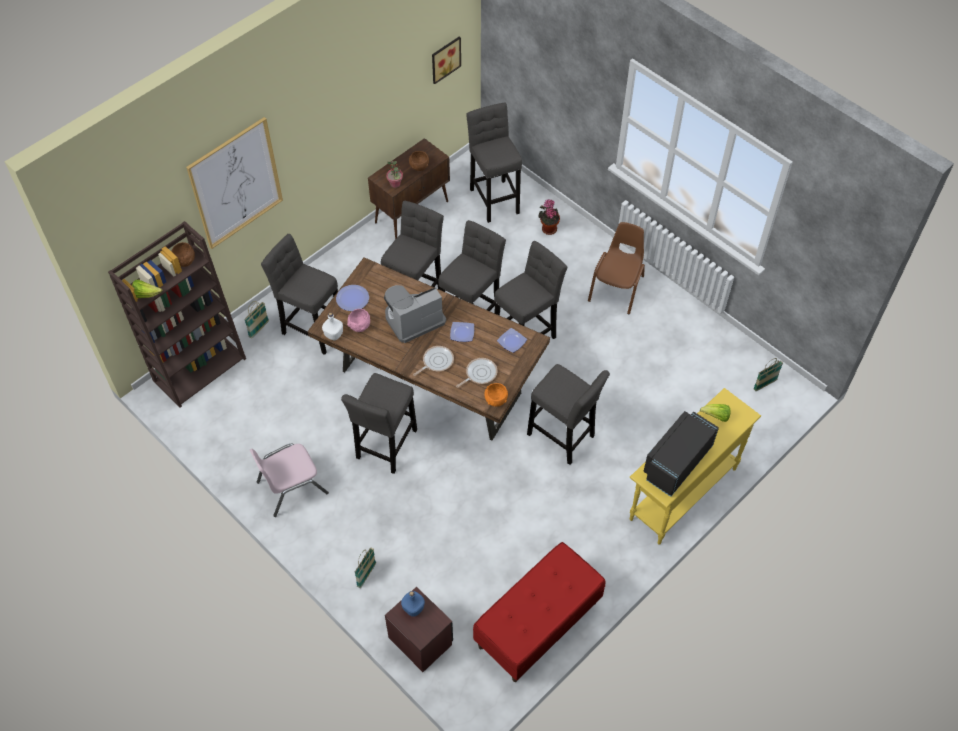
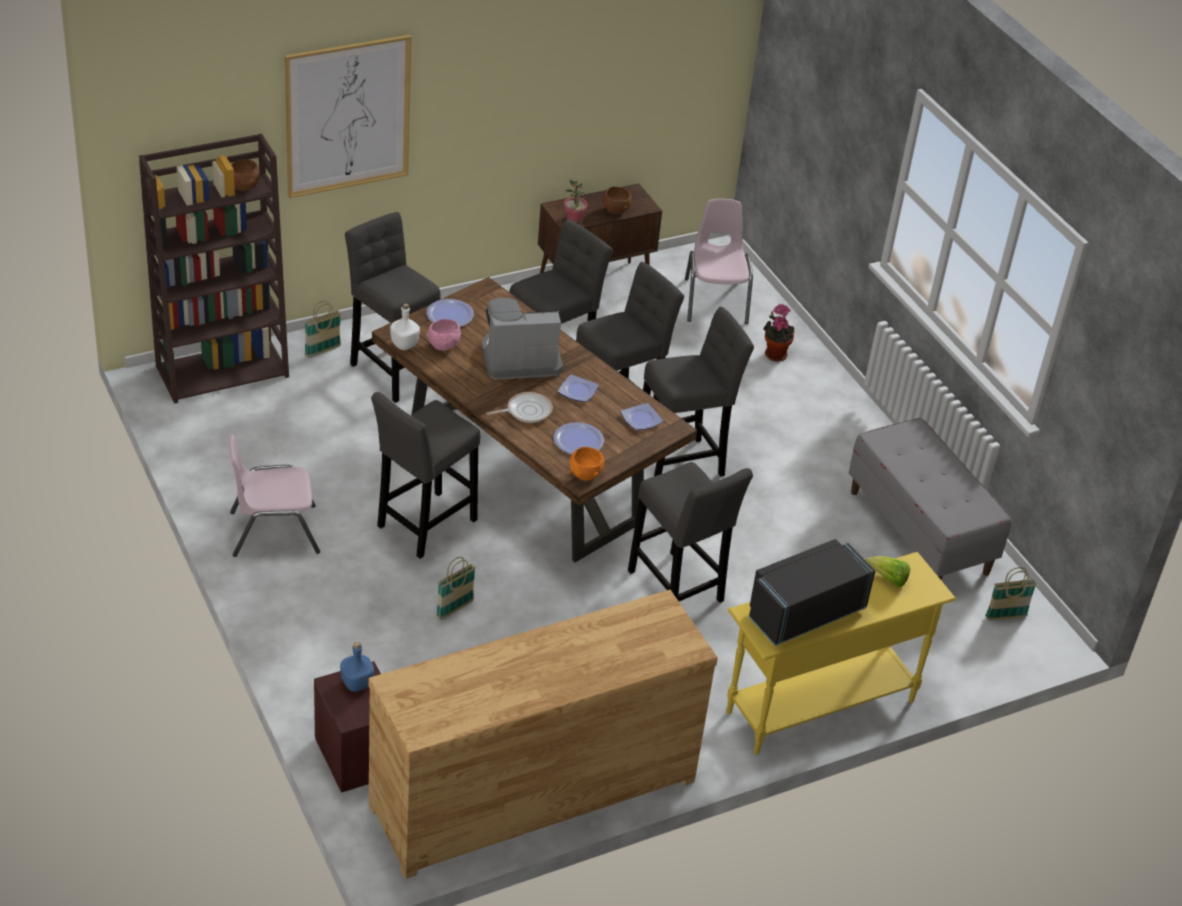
camera: 15 degrees right, 15 degrees down
lettuce [132,280,162,298] -> none
basket [354,548,376,588] -> basket moved to [436,557,476,620]
picture [432,37,461,84] -> none
frying pan [456,358,497,388] -> plate [554,422,604,455]
grey stool [466,103,522,223] -> pink chair [685,199,753,324]
red bench [473,542,606,682] -> brown dresser [368,590,718,879]
brown chair [588,222,645,315] -> none
none -> grey bench [849,418,1011,580]

